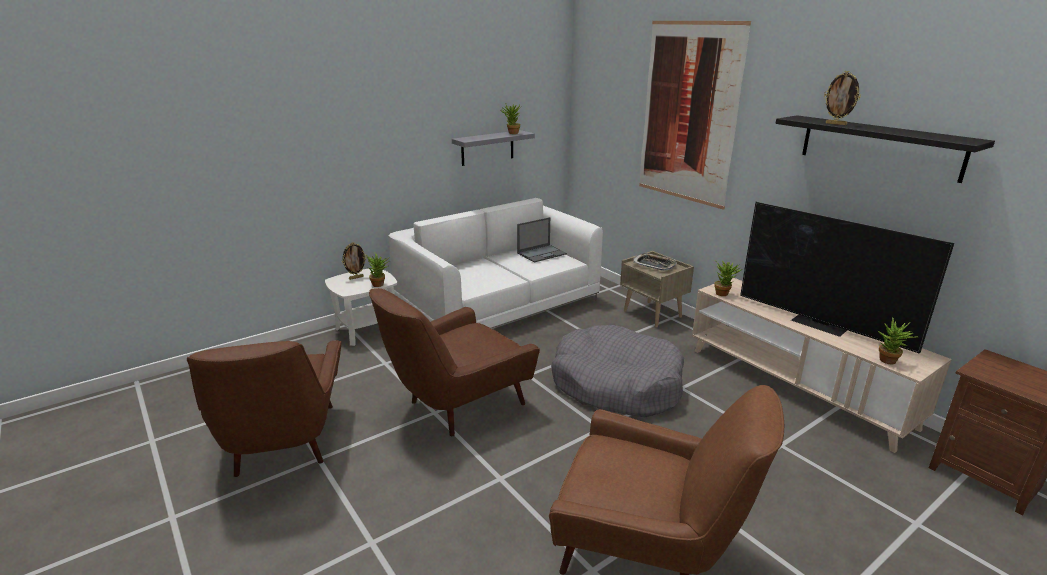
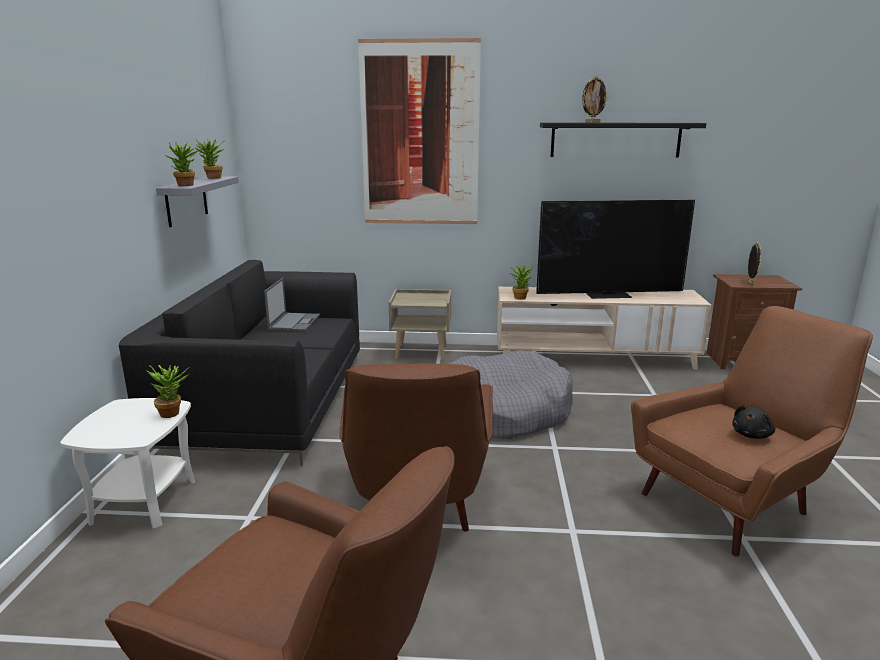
camera: 50 degrees left, 5 degrees down
picture frame [342,242,367,280] -> picture frame moved to [748,242,761,285]
white sofa [388,198,603,328] -> black sofa [119,260,360,466]
tray [633,253,677,271] -> none
potted plant [878,318,917,365] -> potted plant moved to [166,142,200,186]
none -> black plush toy [732,405,775,439]

